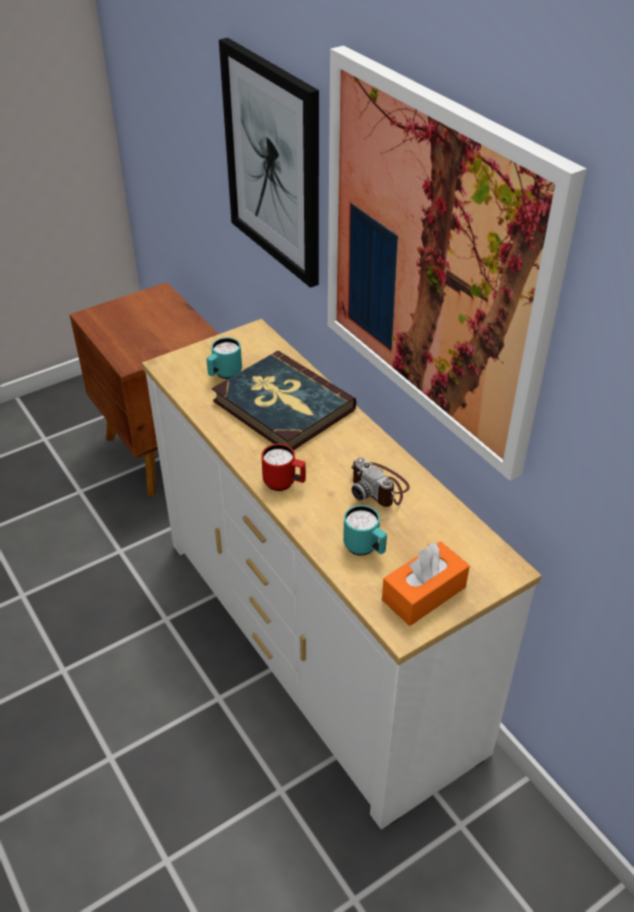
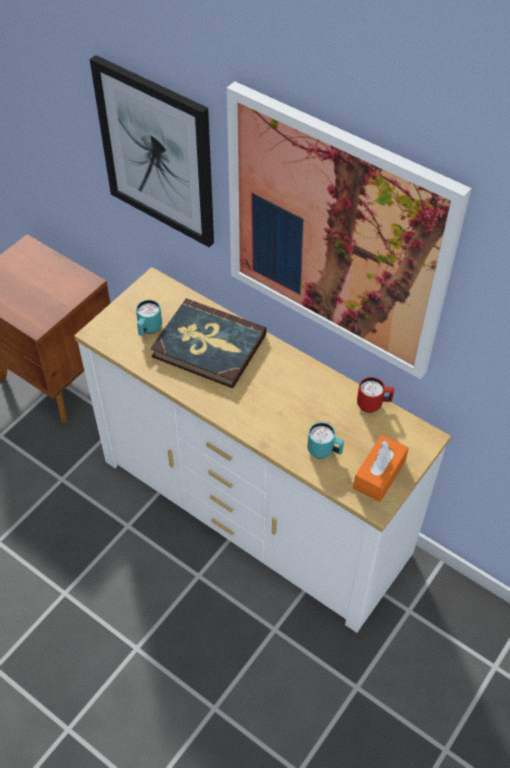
camera: 20 degrees left, 10 degrees up
red mug [261,444,306,491] -> red mug moved to [357,377,394,413]
camera [351,458,410,507] -> none

